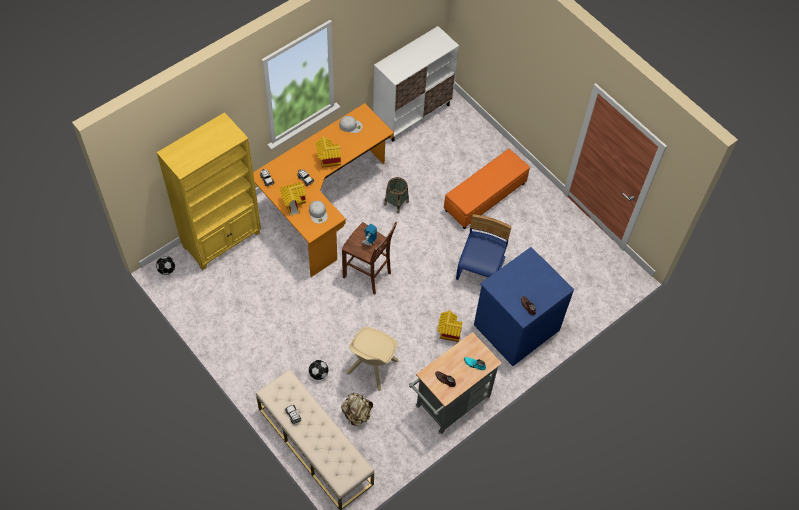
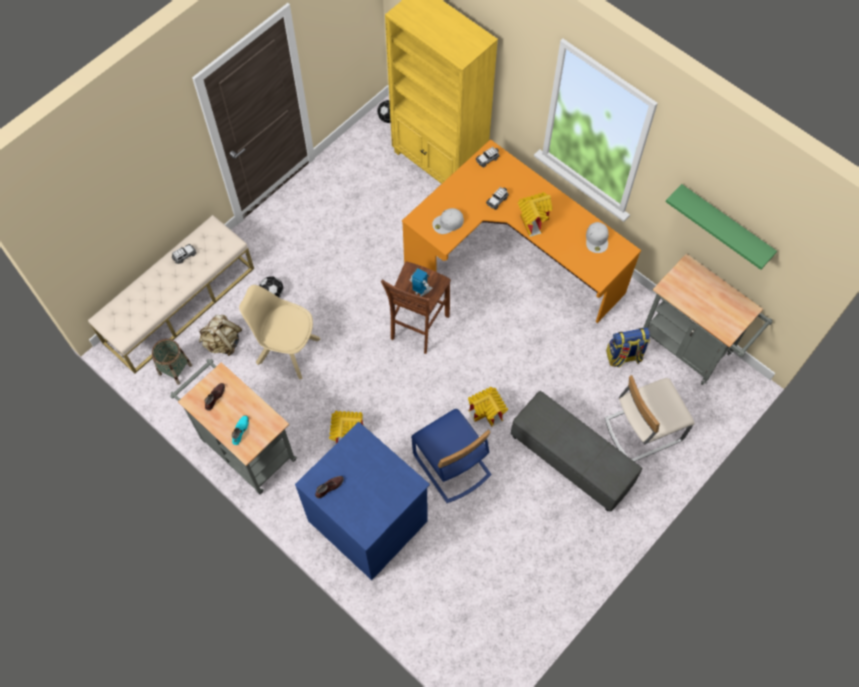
camera: 85 degrees right, 5 degrees up
toy house [280,182,306,216] -> toy house moved to [468,387,508,427]
white cabinet [373,26,459,142] -> grey cart [643,254,773,385]
basket [384,177,409,214] -> basket moved to [152,339,192,385]
orange ottoman [444,149,530,229] -> grey ottoman [511,391,642,512]
blue chair [456,214,512,280] -> blue chair turned 45 degrees clockwise [411,409,492,503]
none -> beige chair [605,375,695,462]
none -> backpack [606,328,650,368]
none -> green shelf [666,184,777,270]

